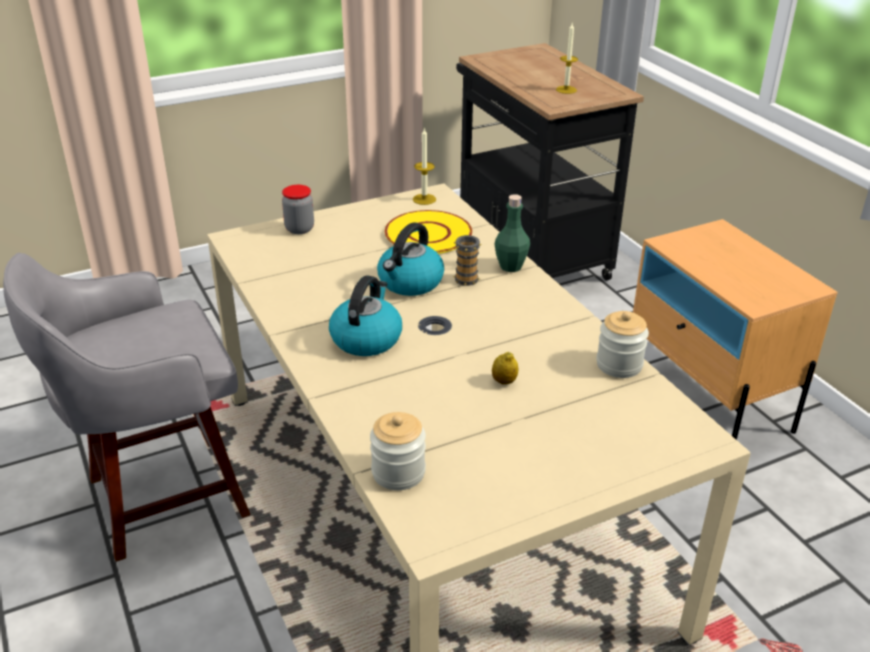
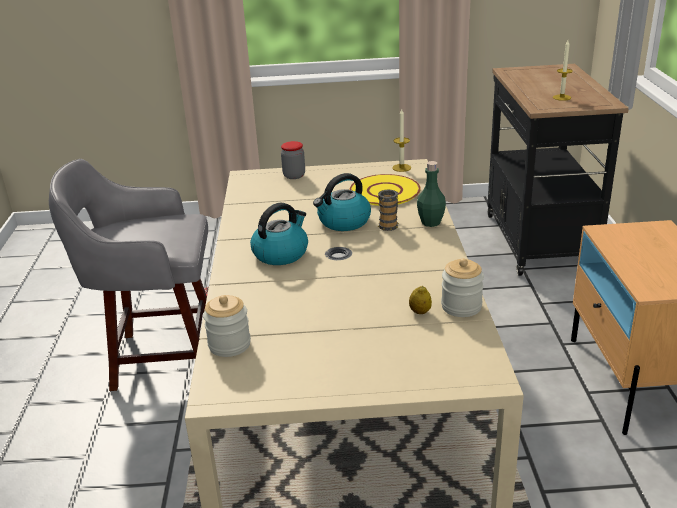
camera: 25 degrees right, 5 degrees down
lemon [492,352,518,385] -> lemon moved to [409,286,432,314]

